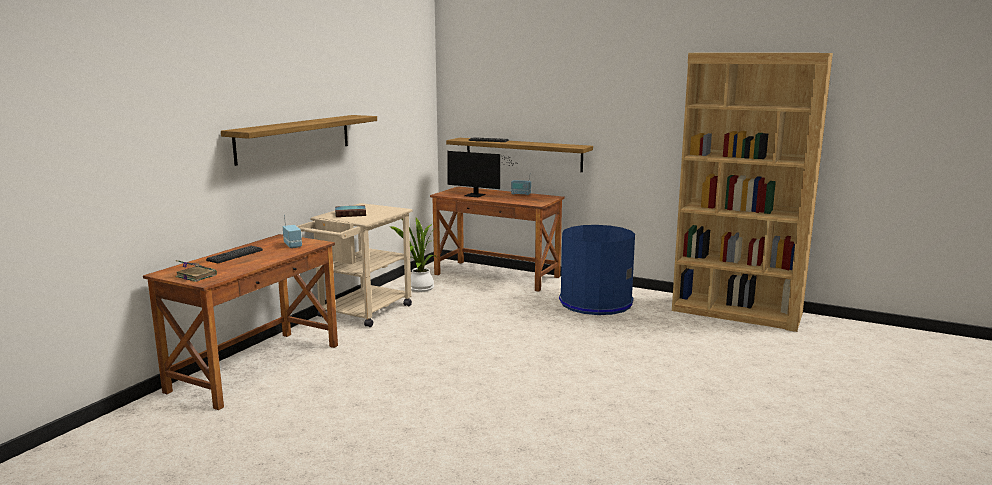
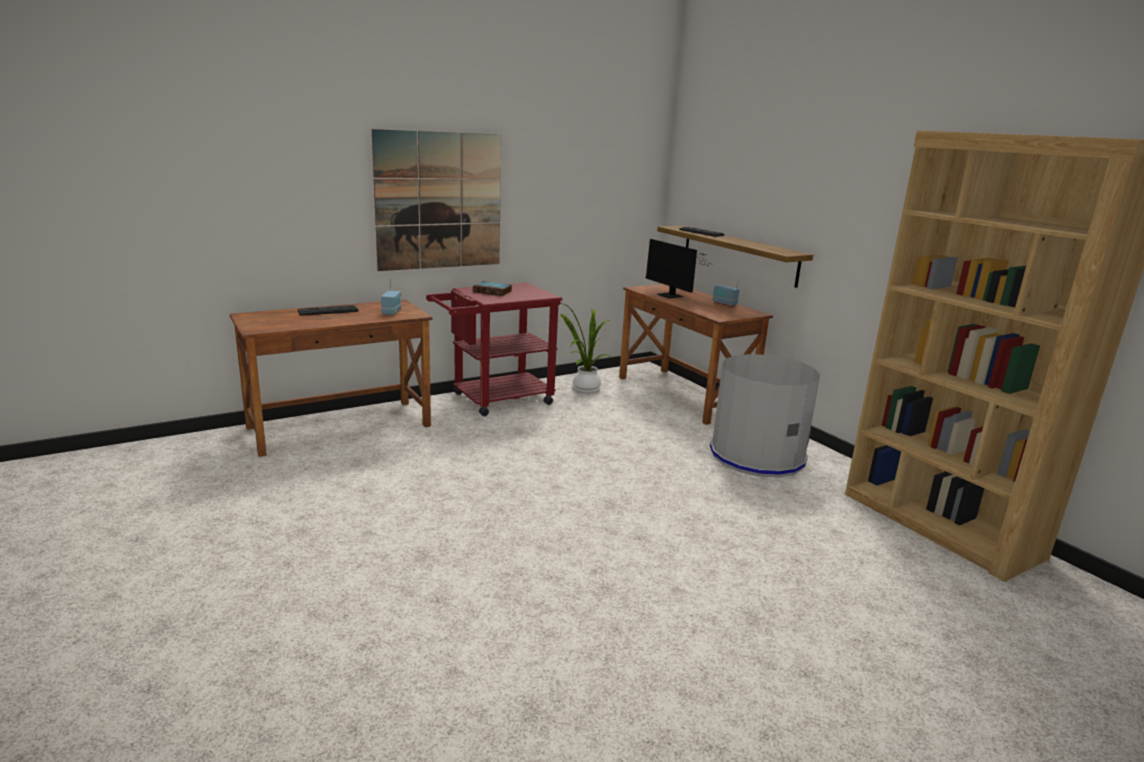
camera: 30 degrees right, 5 degrees up
book [175,260,217,282] -> none
shelf [221,115,377,166] -> picture [372,129,502,271]
beige cart [297,203,413,327] -> red cart [426,283,562,416]
blue trash can [559,225,635,315] -> grey trash can [710,354,820,477]

